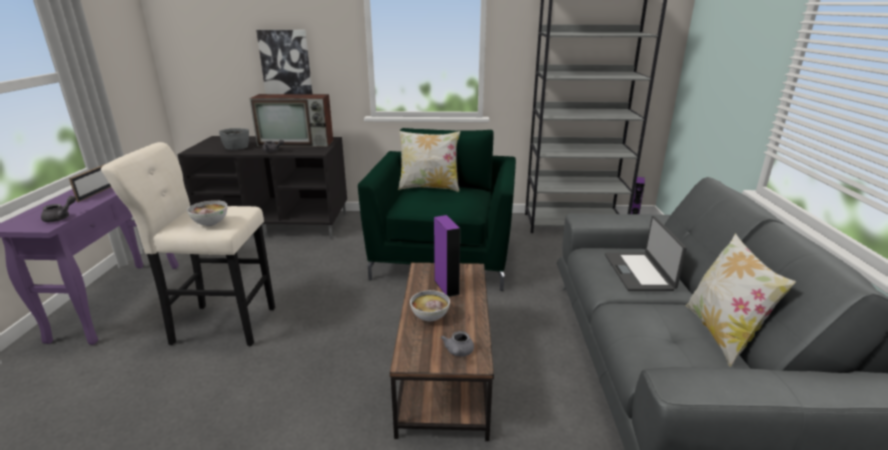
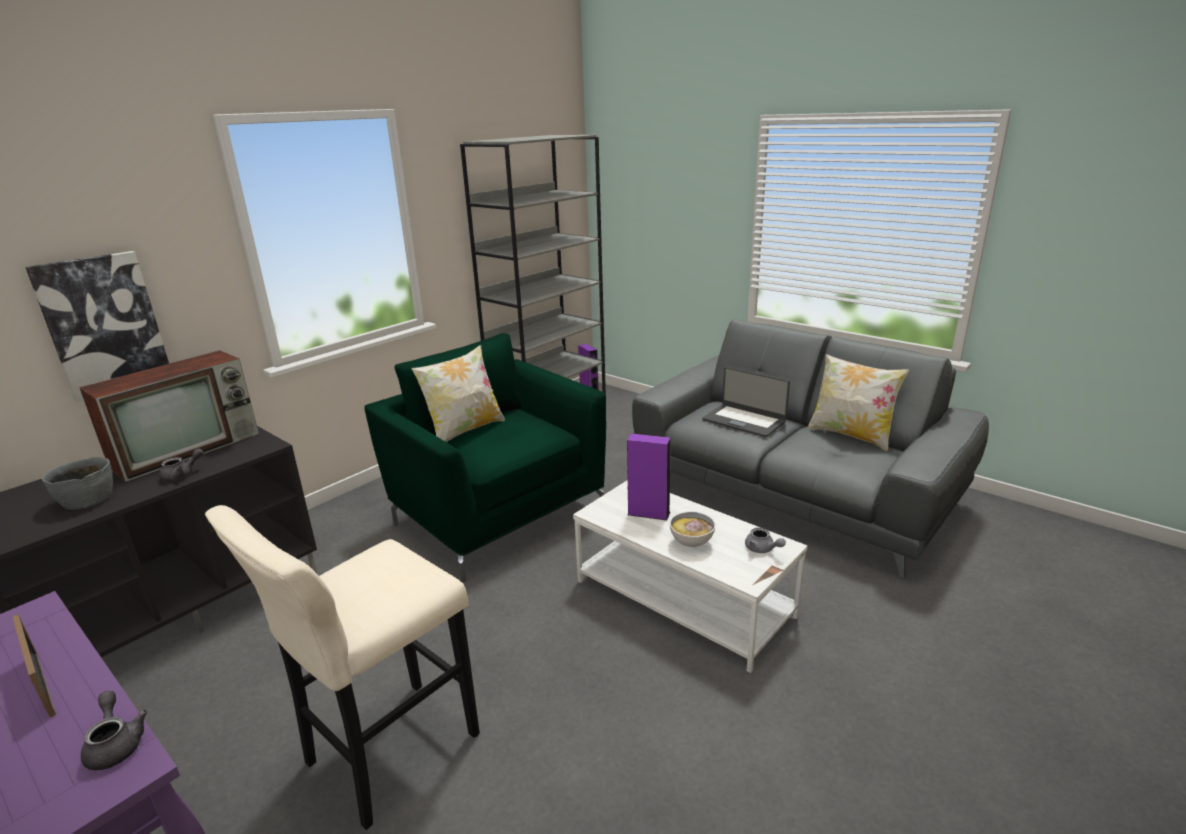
camera: 50 degrees left, 0 degrees up
bowl [187,200,227,226] -> none
brown coffee table [390,263,494,441] -> white coffee table [573,480,808,673]

